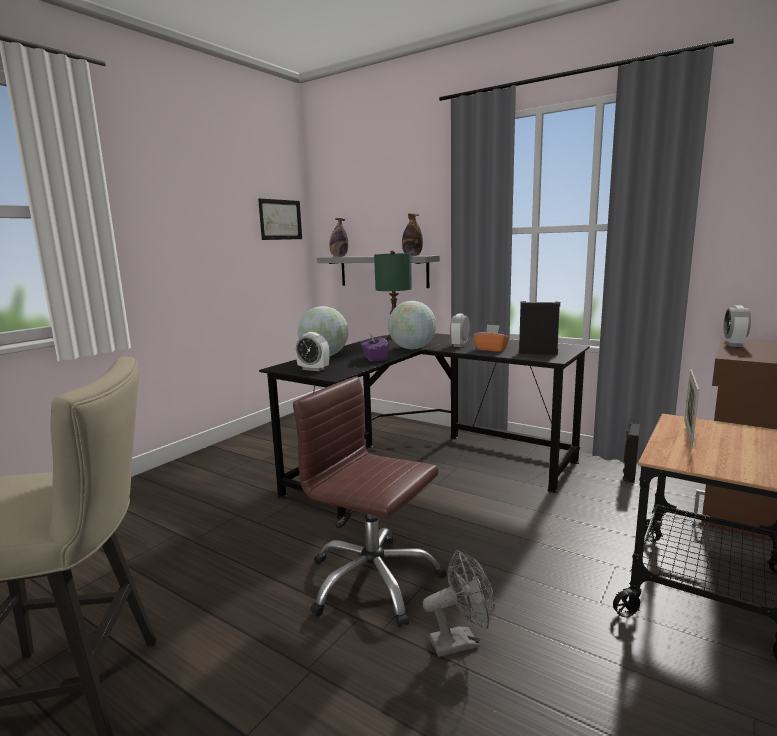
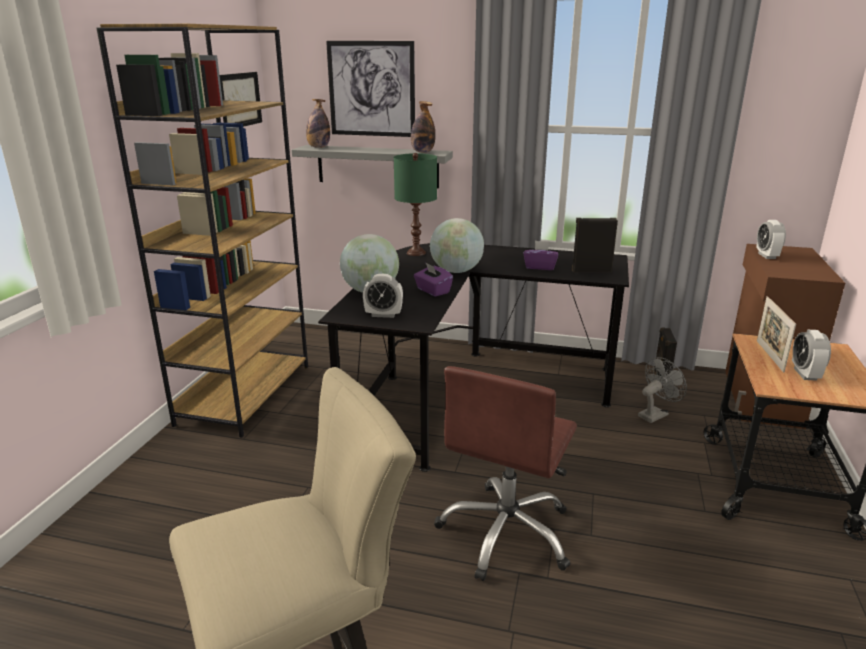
camera: 20 degrees left, 10 degrees up
brown office chair [293,376,446,628] -> brown office chair turned 75 degrees counterclockwise [434,366,577,581]
grey fan [423,550,495,657] -> grey fan moved to [638,357,687,423]
alarm clock [450,314,470,347] -> alarm clock moved to [792,330,831,381]
orange tissue box [474,324,510,352] -> purple tissue box [523,241,558,270]
none -> brown bookcase [97,24,308,438]
none -> picture [326,41,415,137]

